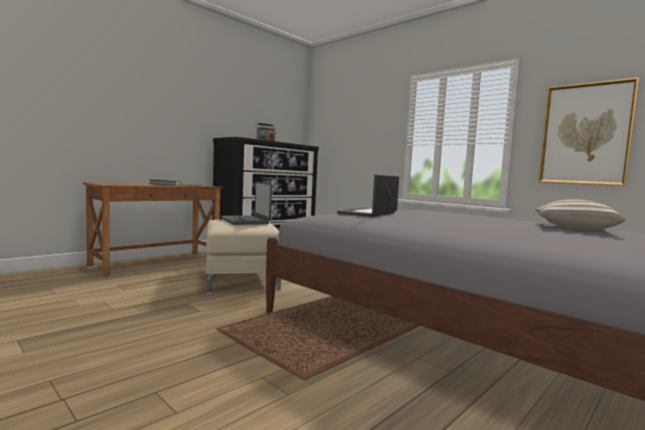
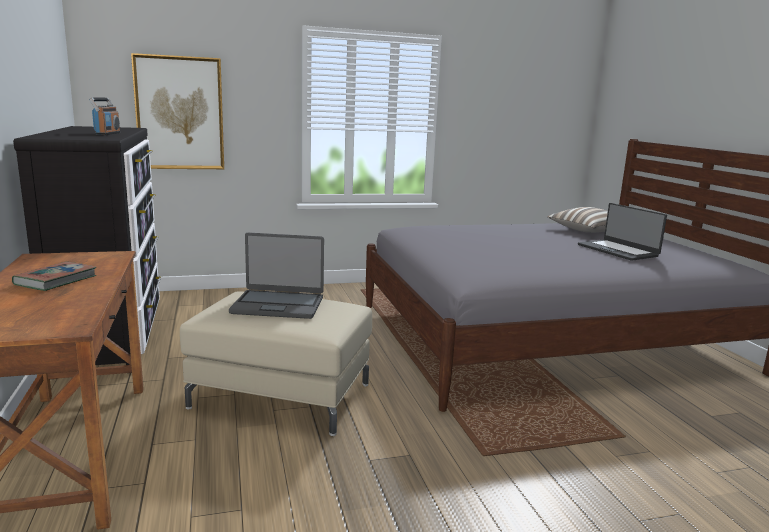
camera: 60 degrees left, 10 degrees up
laptop [337,174,399,217] -> laptop moved to [578,203,667,261]
picture [538,77,639,186] -> picture moved to [131,53,224,169]

